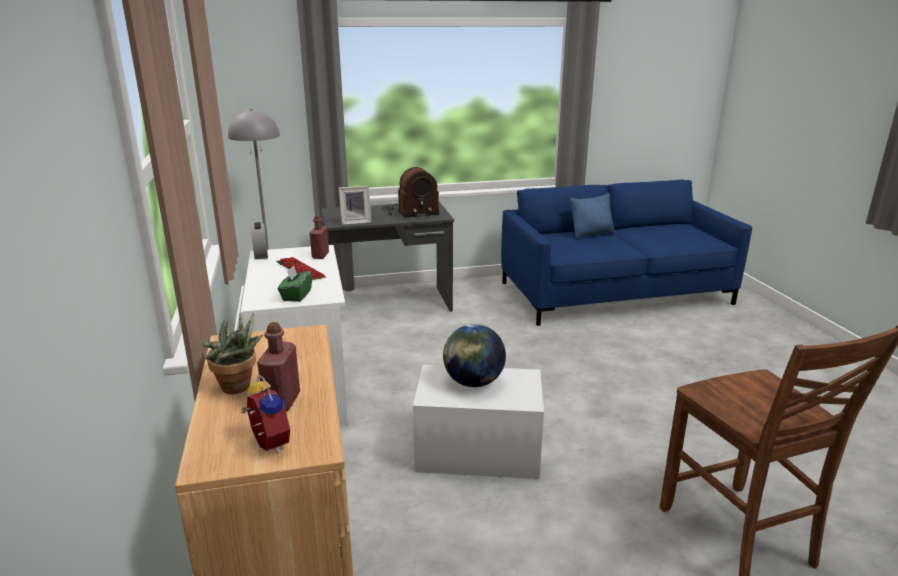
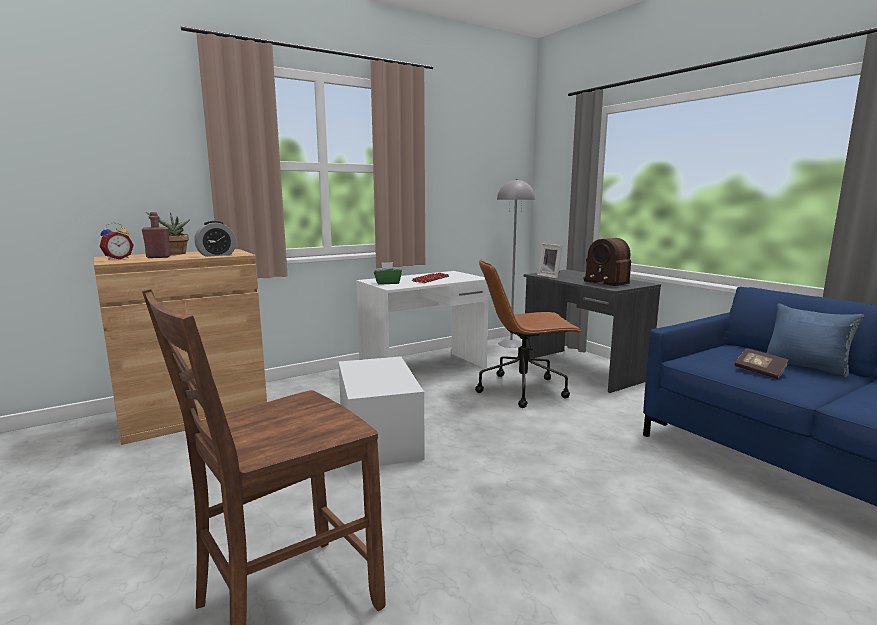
camera: 70 degrees right, 10 degrees down
alarm clock [251,222,268,259] -> alarm clock moved to [194,221,236,257]
red bottle [310,215,329,259] -> none
globe [443,324,506,387] -> none
none -> brown office chair [475,259,581,408]
none -> book [735,348,789,379]

